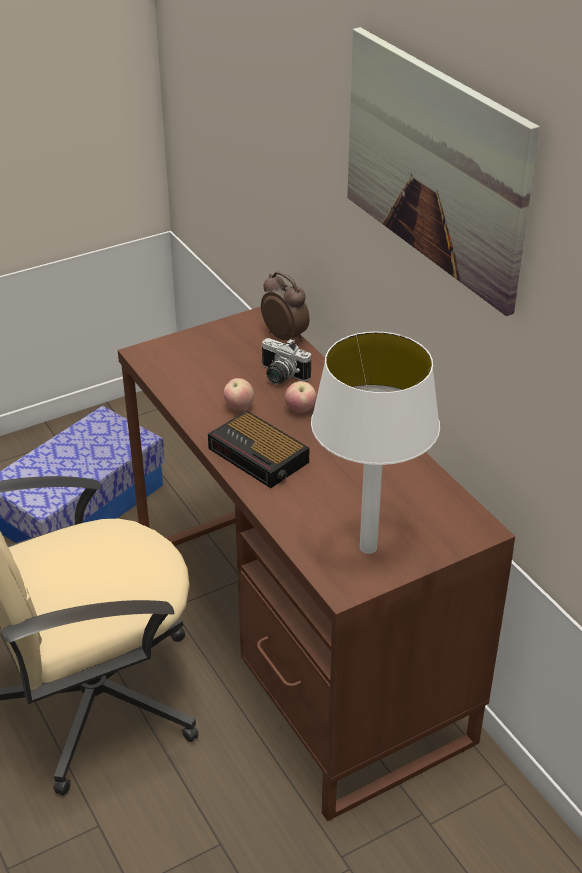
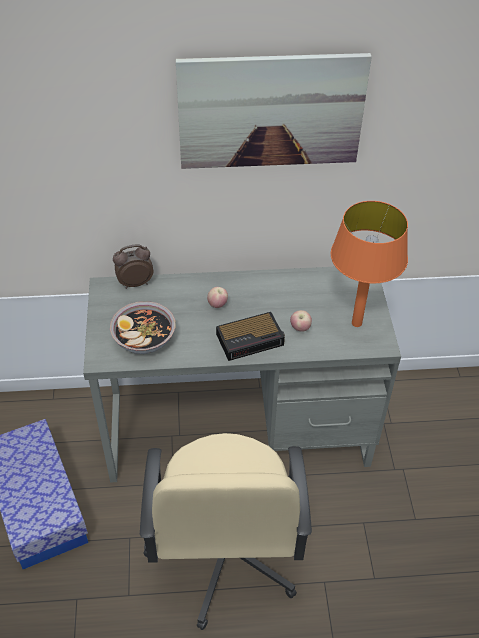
camera: 65 degrees left, 10 degrees up
brown desk [118,307,515,821] -> grey desk [83,267,401,482]
apple [224,378,254,411] -> apple moved to [290,310,312,332]
camera [261,338,311,384] -> none
white table lamp [311,332,440,554] -> orange table lamp [331,201,408,327]
none -> bowl [110,301,175,354]

